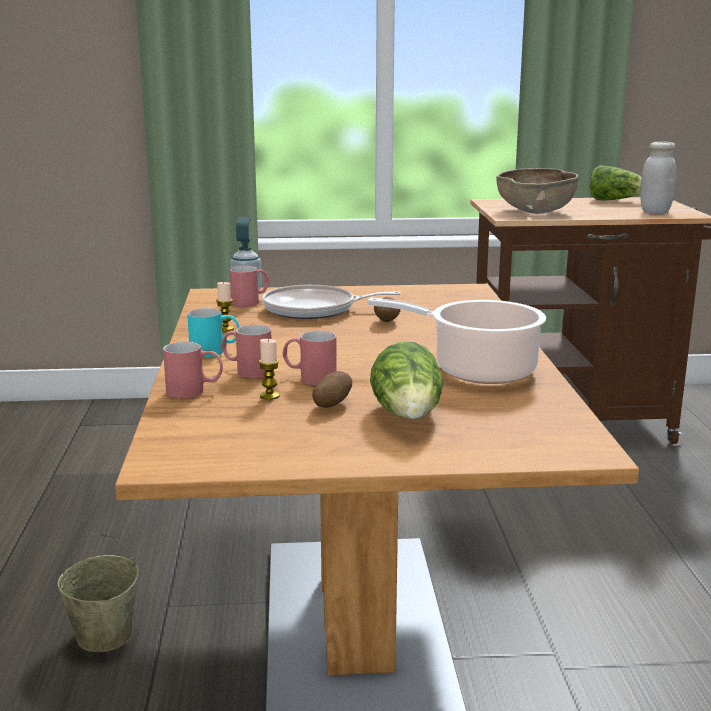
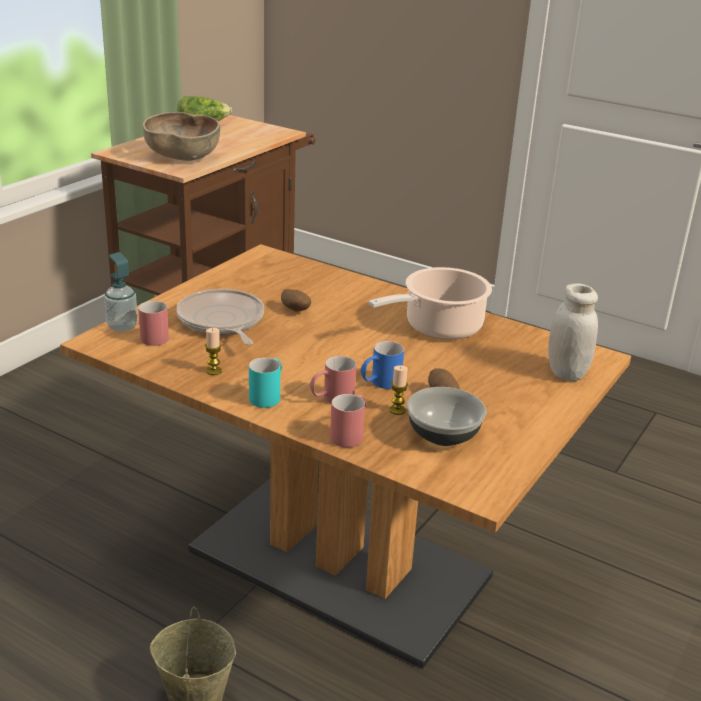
camera: 55 degrees left, 10 degrees up
frying pan [262,285,401,319] -> frying pan turned 120 degrees clockwise [176,289,264,345]
red mug [282,331,337,385] -> blue mug [361,341,404,389]
lettuce [370,342,444,420] -> none
white jar [640,141,677,213] -> white jar moved to [548,284,598,381]
none -> bowl [407,387,486,446]

